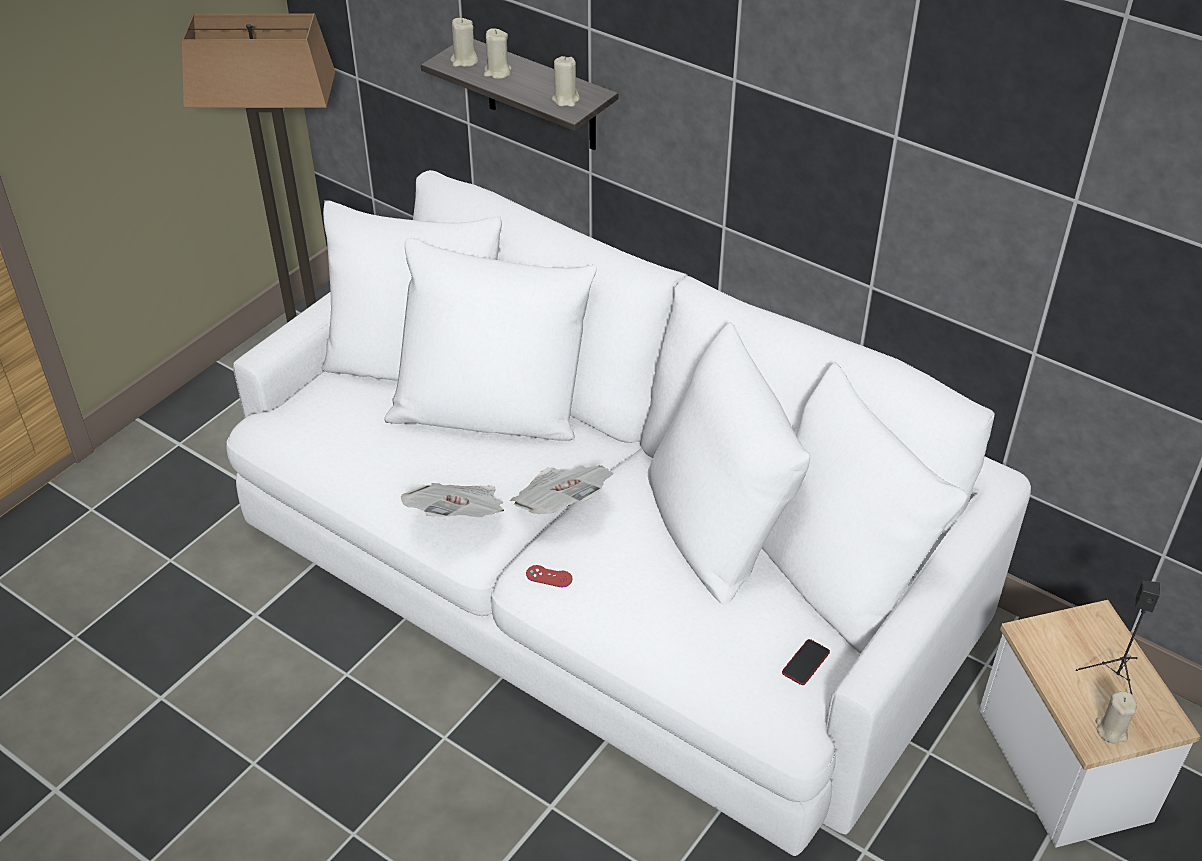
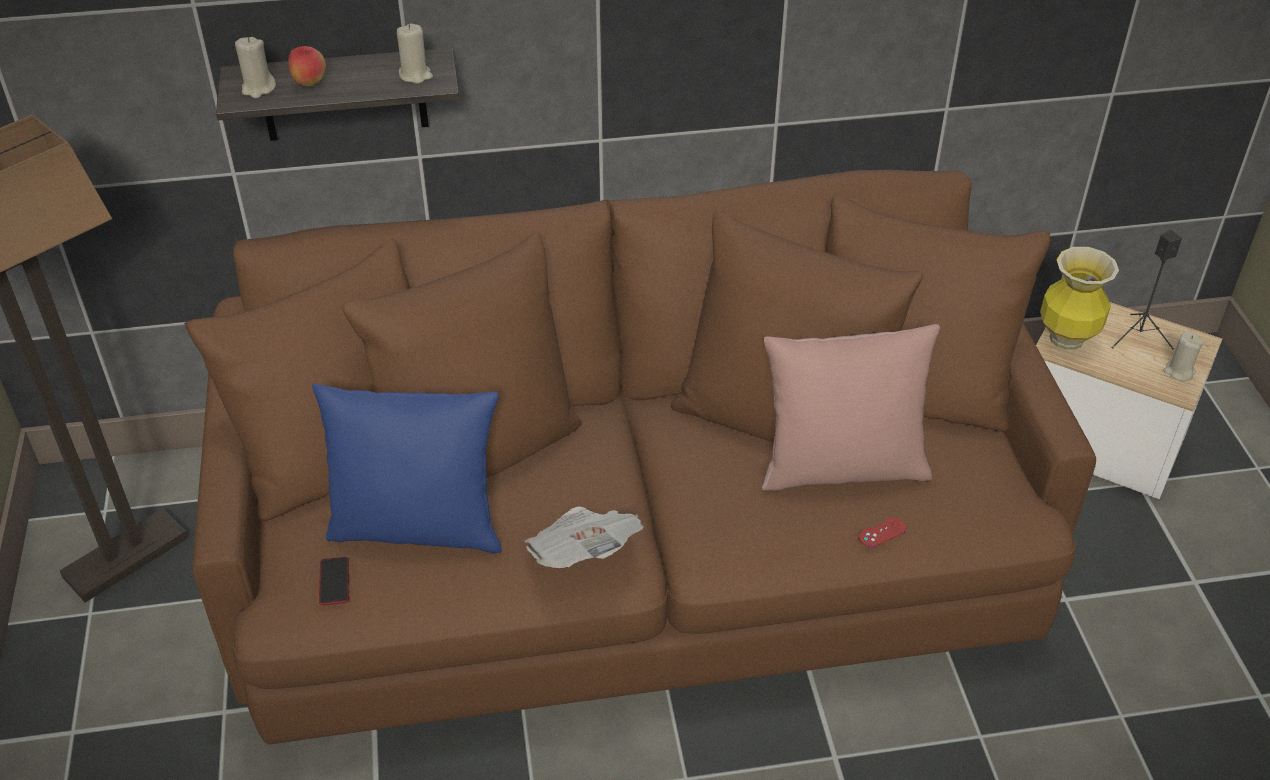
camera: 45 degrees left, 0 degrees up
white sofa [226,170,1031,856] -> brown sofa [184,170,1096,745]
beige candle [484,28,512,79] -> apple [289,46,326,87]
newspaper [510,466,613,514] -> none
red game controller [526,565,572,587] -> red game controller moved to [859,517,906,547]
phone [782,639,830,685] -> phone moved to [319,557,349,605]
none -> blue pillow [312,383,502,553]
none -> pink pillow [762,324,940,491]
none -> vase [1040,247,1119,351]

